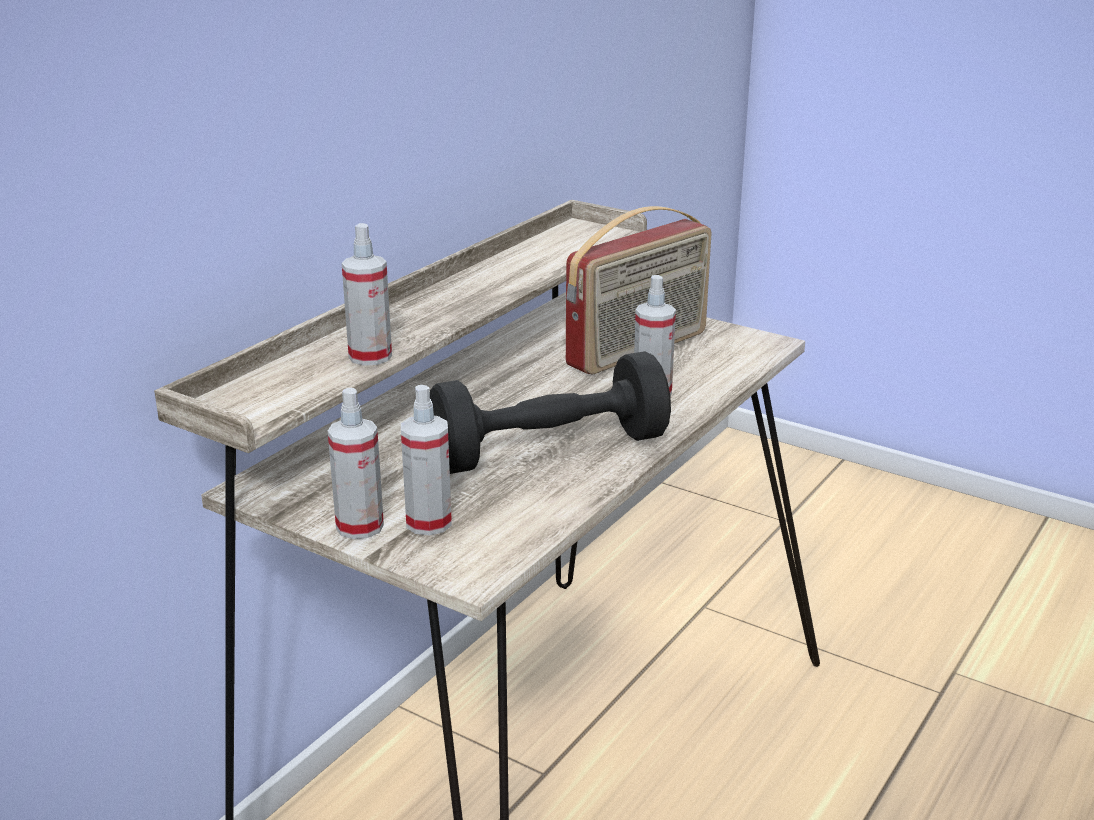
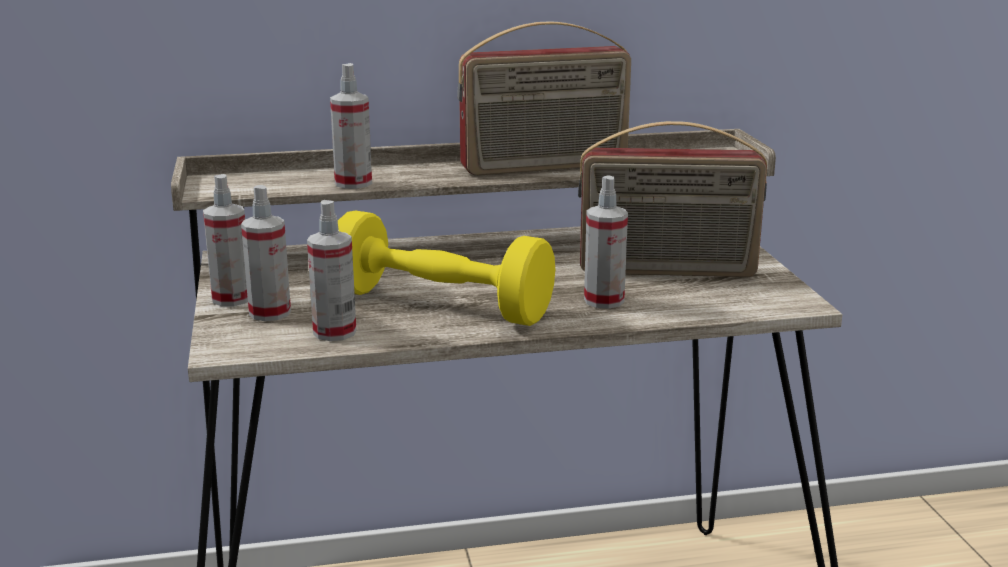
camera: 45 degrees right, 5 degrees down
black dumbbell [430,351,671,474] -> yellow dumbbell [338,211,555,326]
none -> spray bottle [307,200,356,341]
none -> radio [457,21,631,175]

